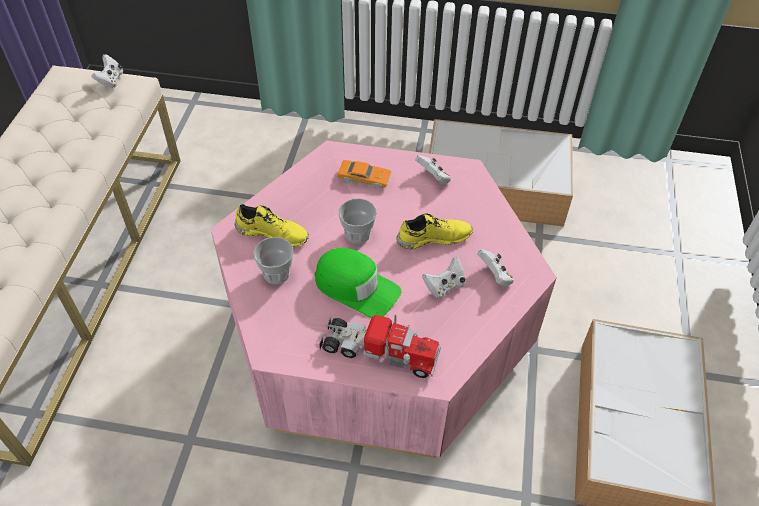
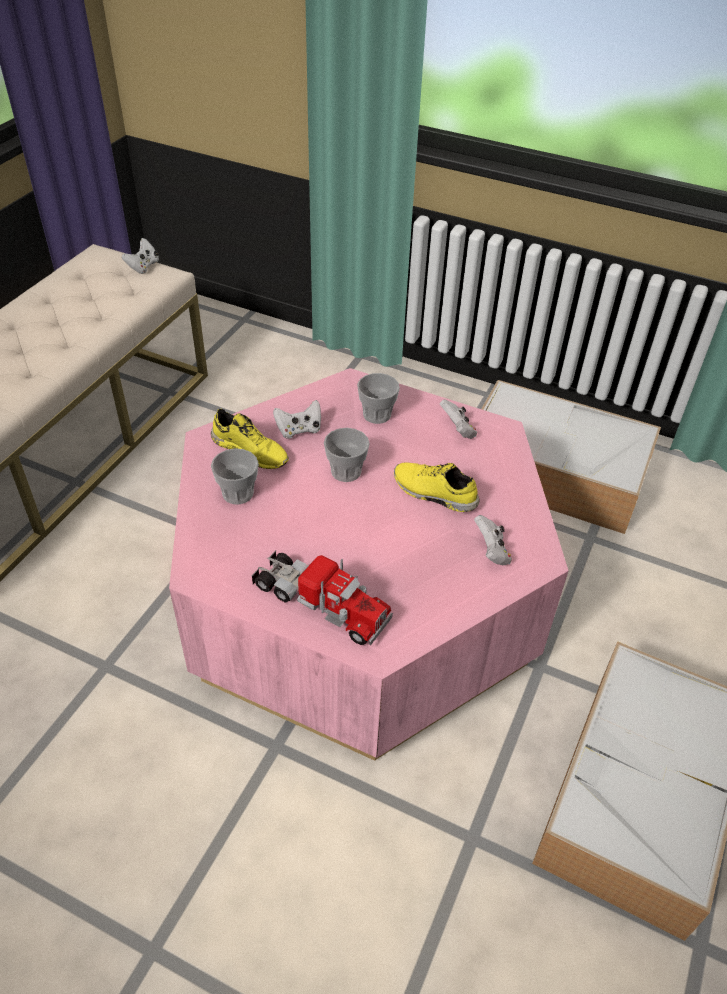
camera: 15 degrees right, 5 degrees down
green cap [315,248,401,318] -> none
orange toy car [337,160,392,189] -> cup [357,373,400,424]
yellow shoe [396,213,473,249] -> yellow shoe turned 150 degrees counterclockwise [394,462,479,512]
white game controller [422,257,465,299] -> white game controller moved to [273,400,321,439]

